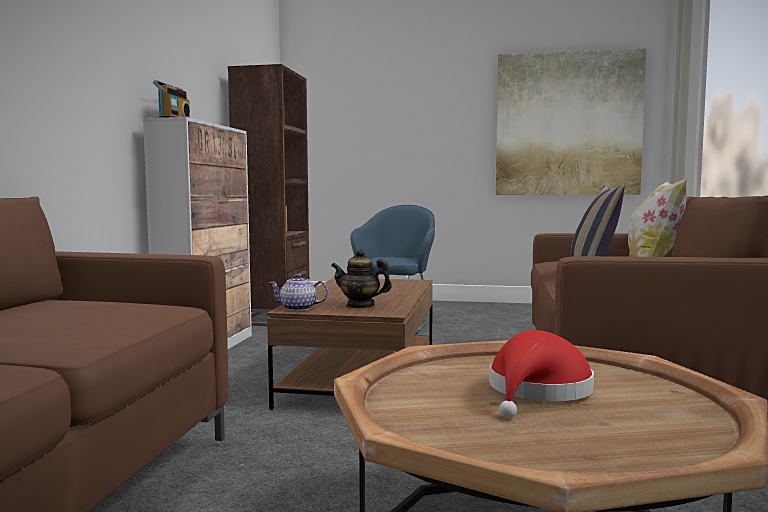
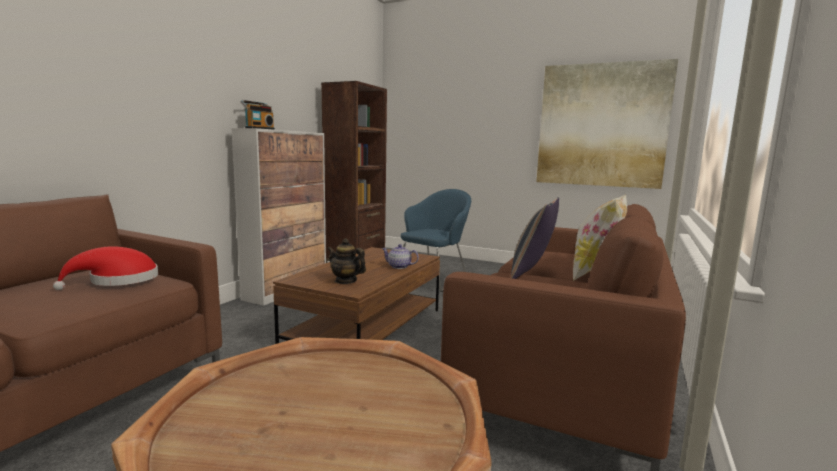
camera: 15 degrees right, 5 degrees up
teapot [269,274,328,311] -> teapot moved to [381,244,419,269]
red hat [489,330,594,418] -> red hat moved to [53,246,158,290]

